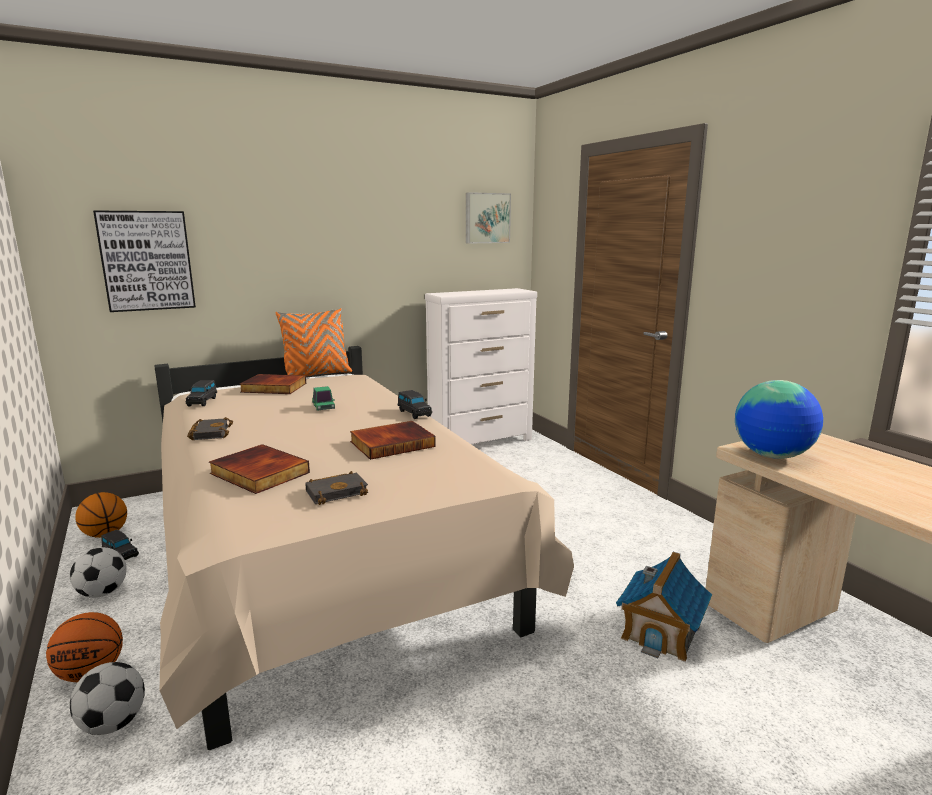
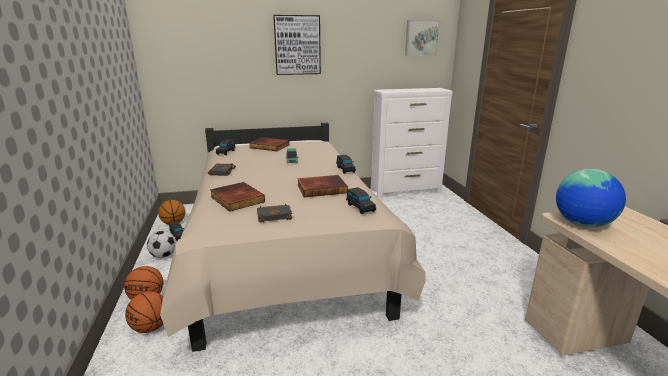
camera: 15 degrees right, 5 degrees up
football [70,662,145,735] -> basketball [125,291,163,333]
picture [93,210,196,312] -> picture moved to [273,15,321,75]
orange pillow [276,308,352,377] -> none
toy house [616,552,712,662] -> none
none -> black toy car [346,187,376,214]

